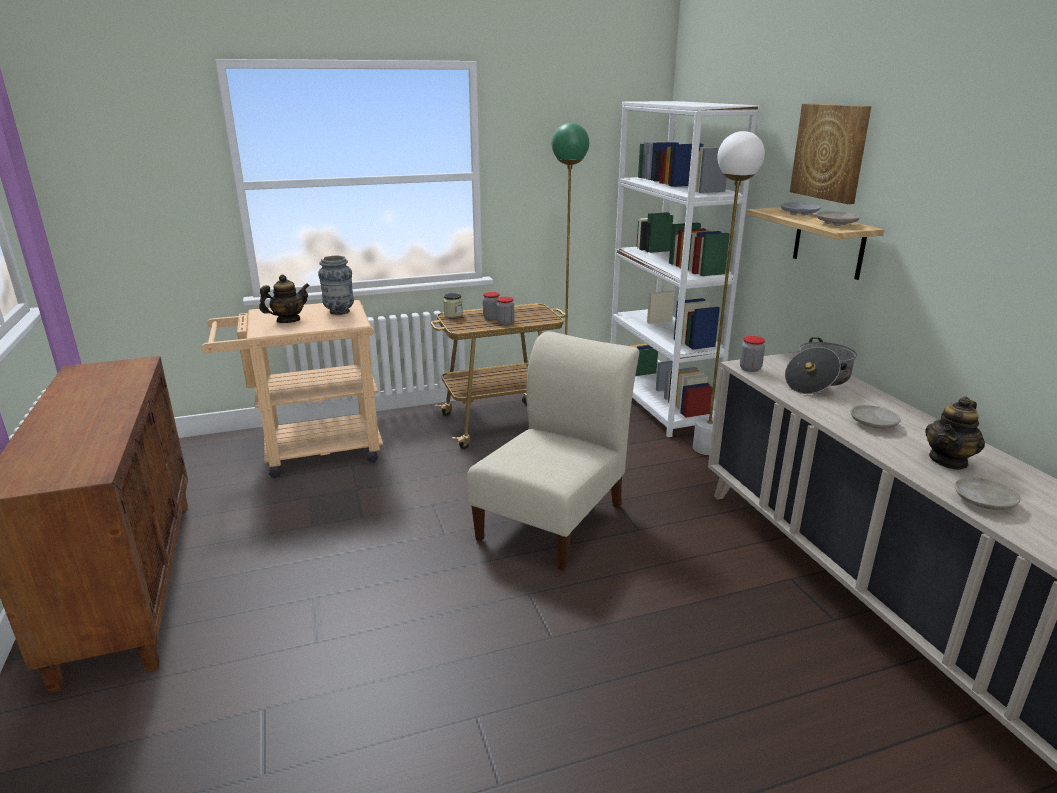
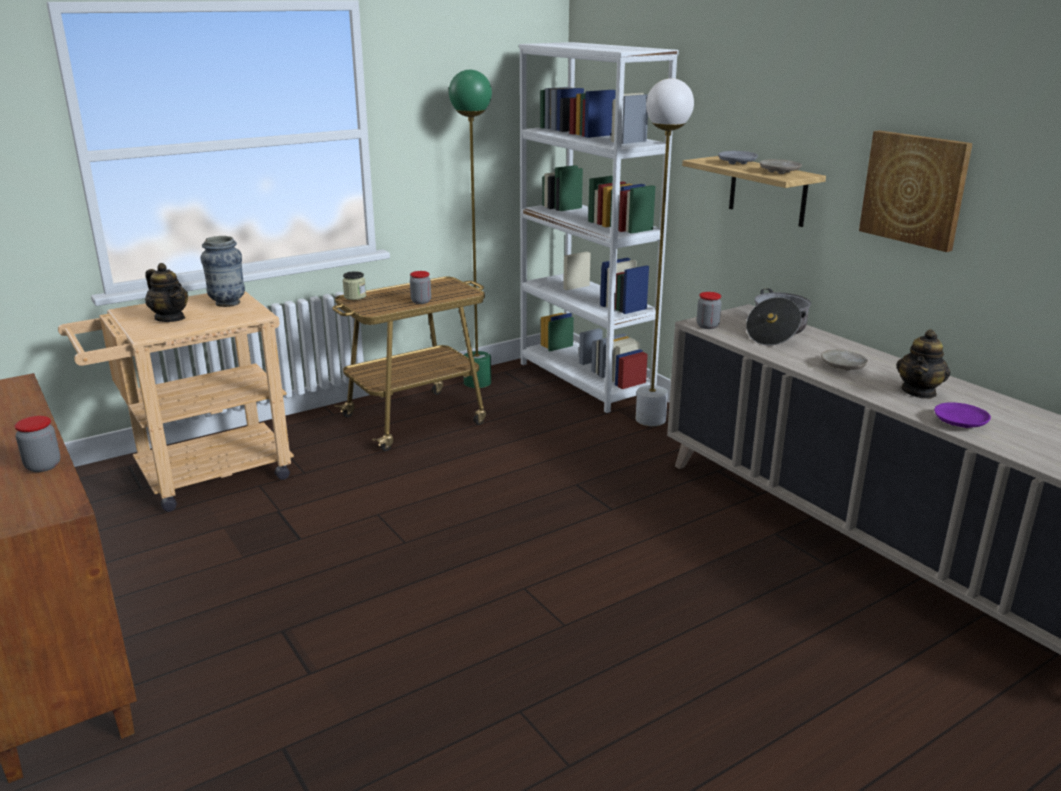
camera: 15 degrees left, 0 degrees up
teapot [259,274,309,323] -> teapot turned 90 degrees clockwise [145,263,188,322]
beige chair [467,331,639,571] -> none
jar [483,292,500,320] -> jar moved to [14,416,60,472]
picture [790,104,872,204] -> picture moved to [859,130,973,252]
beige plate [955,477,1020,510] -> purple plate [934,402,991,428]

